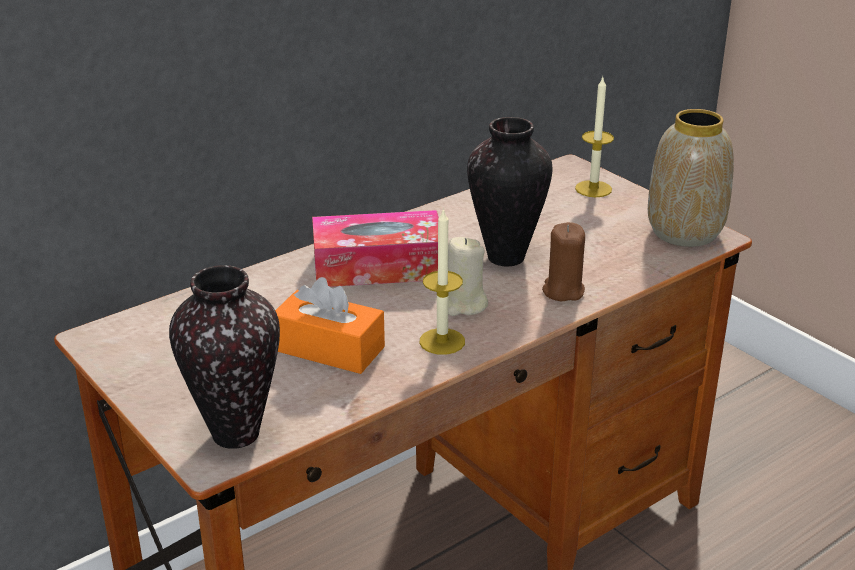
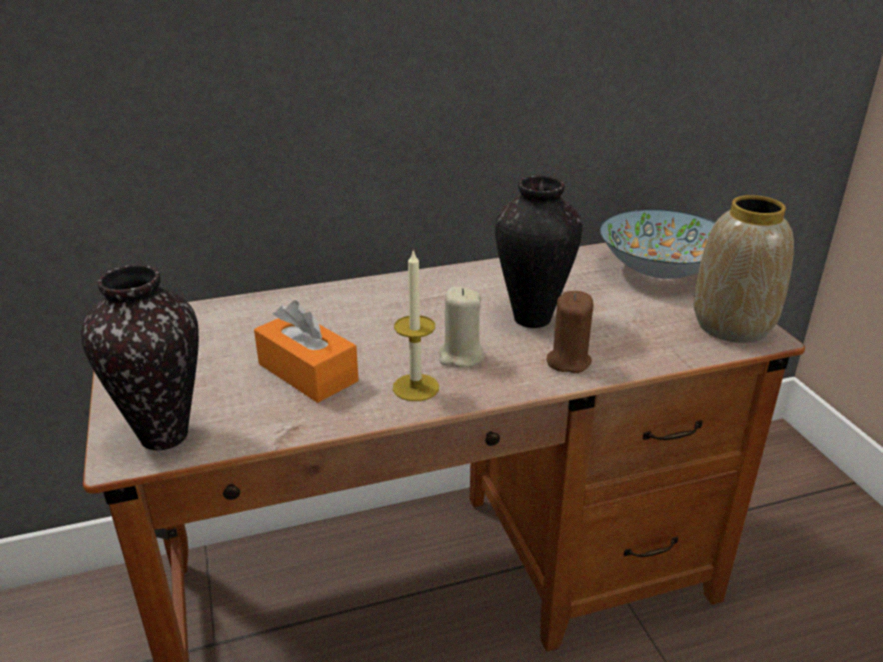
camera: 20 degrees right, 0 degrees up
tissue box [312,210,439,287] -> none
candle [575,78,614,197] -> bowl [600,209,715,279]

